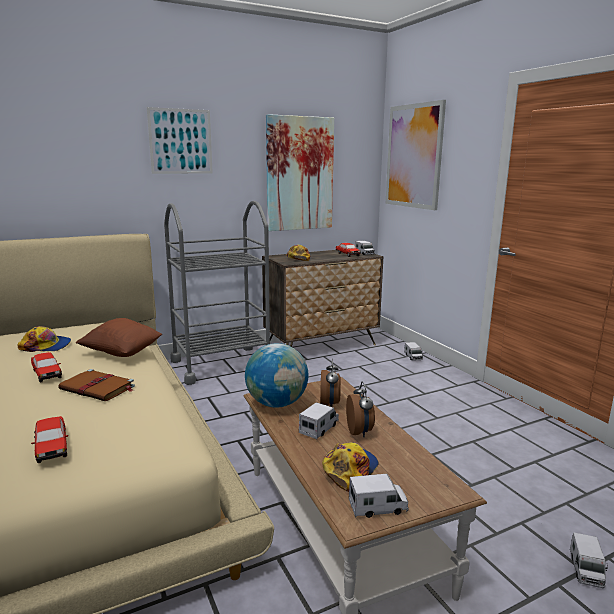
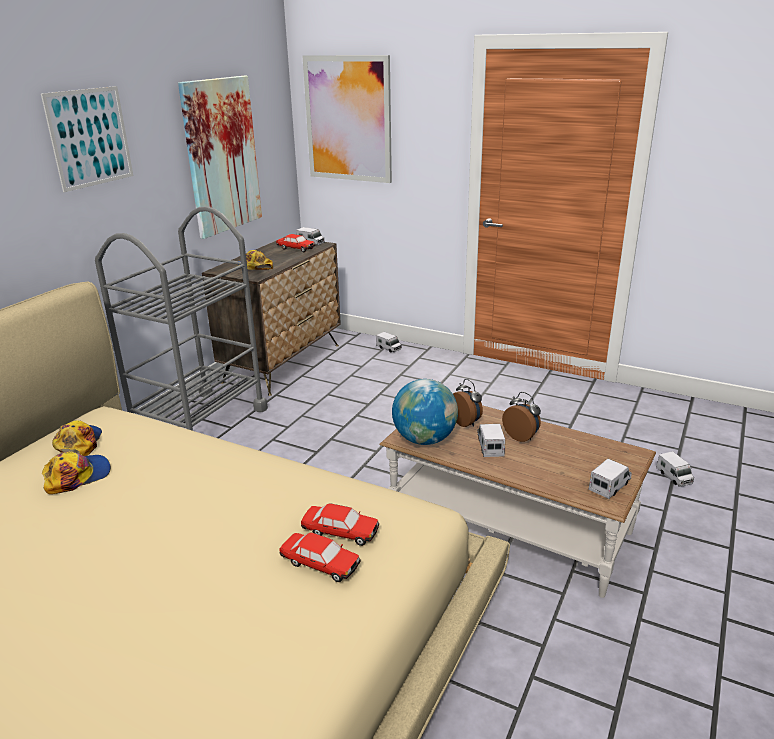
camera: 35 degrees left, 10 degrees up
toy car [31,352,62,383] -> toy car moved to [301,503,379,546]
brown book [58,369,135,401] -> none
brown pillow [76,318,162,357] -> none
cap [322,442,379,492] -> cap moved to [52,420,102,456]

